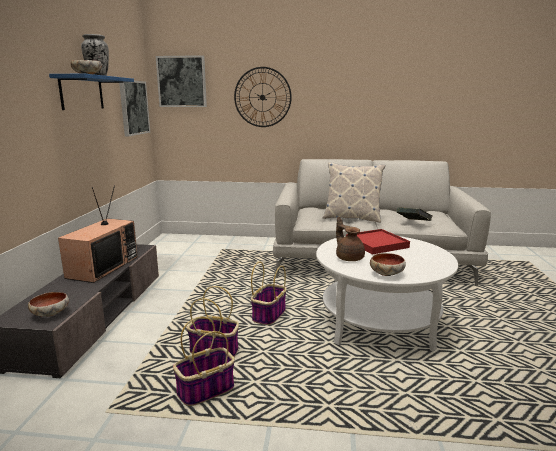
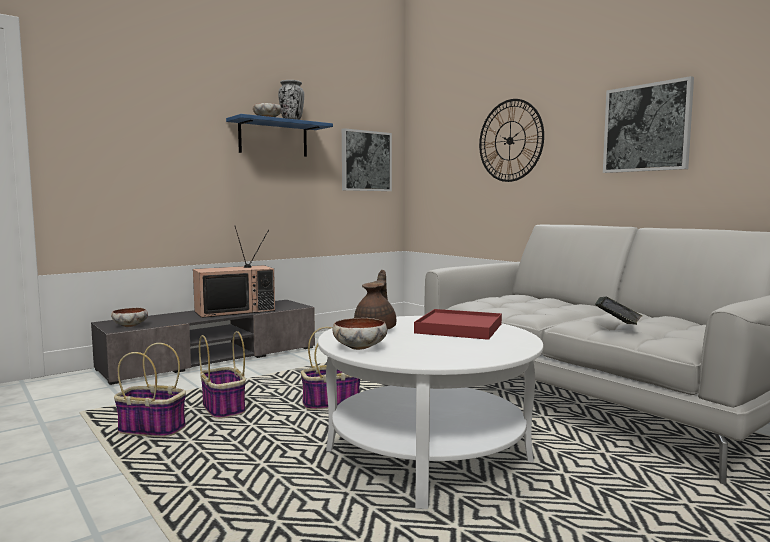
camera: 45 degrees right, 10 degrees down
picture [156,55,207,107] -> picture moved to [603,76,694,173]
pillow [322,162,385,223] -> none

